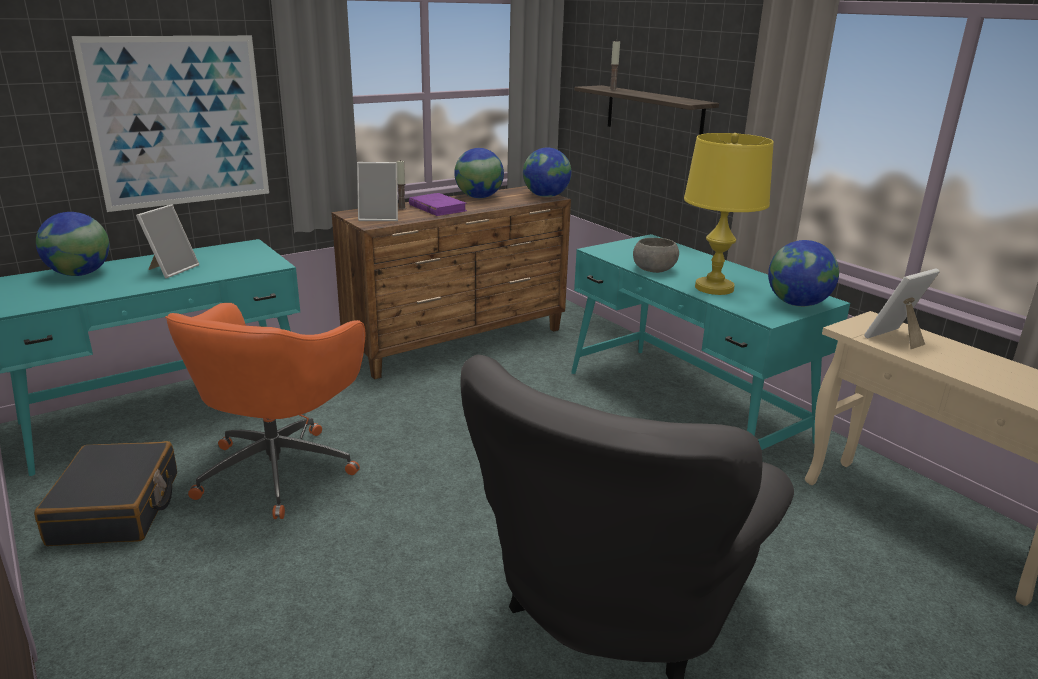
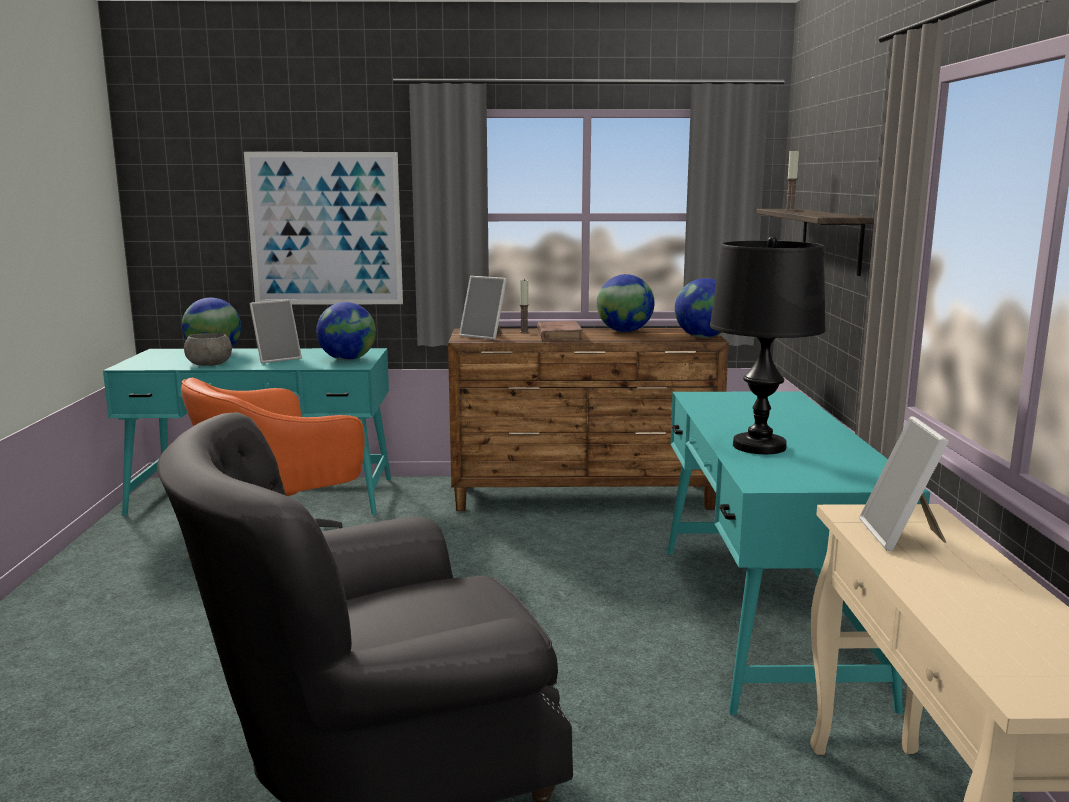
camera: 35 degrees right, 10 degrees down
black suitcase [34,441,177,546] -> none
purple book [409,193,467,216] -> brown book [537,321,583,340]
grey bowl [633,238,679,273] -> grey bowl moved to [184,333,232,366]
yellow table lamp [684,133,774,295] -> black table lamp [710,236,826,454]
globe [768,240,839,307] -> globe moved to [316,302,376,360]
picture frame [864,269,940,349] -> picture frame turned 90 degrees counterclockwise [859,416,949,551]

